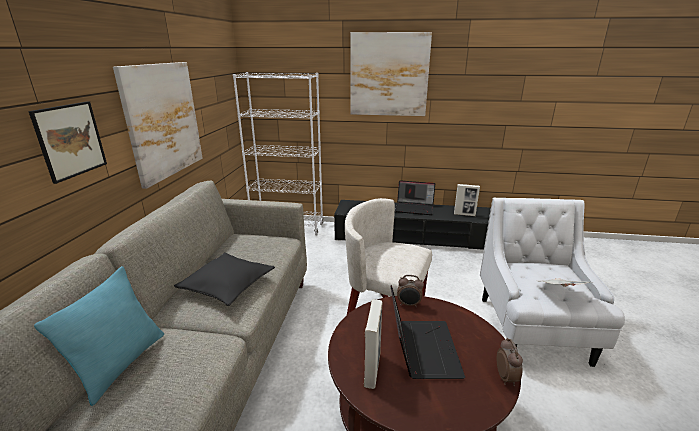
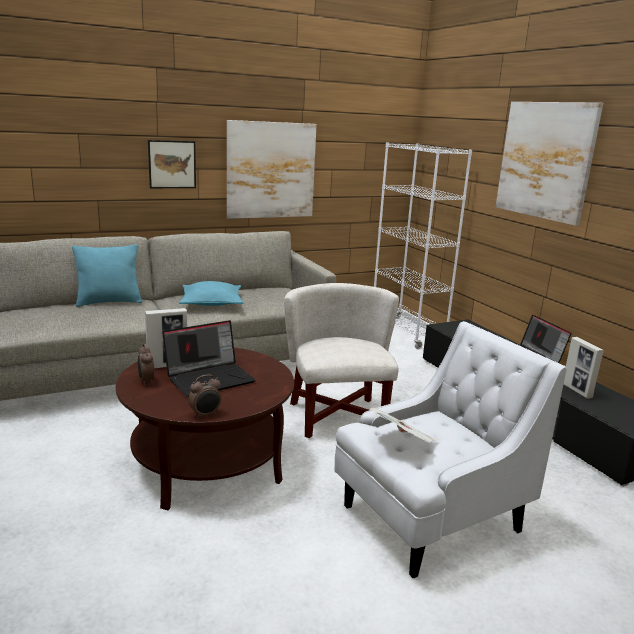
camera: 55 degrees right, 5 degrees down
black pillow [174,252,275,306] -> turquoise pillow [179,281,243,306]
alarm clock [397,275,424,307] -> alarm clock moved to [138,344,155,385]

